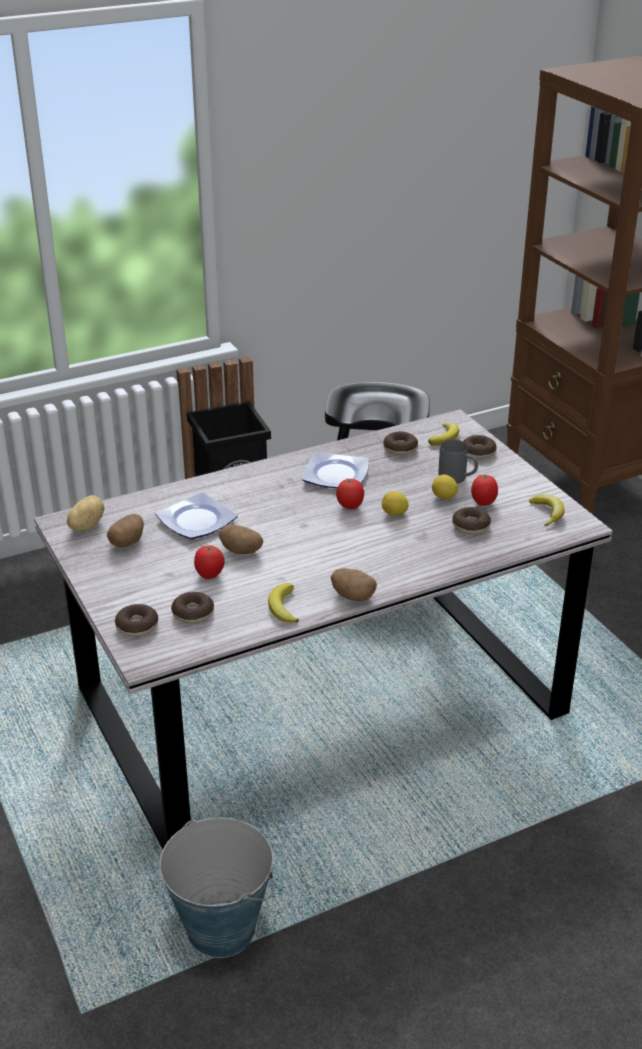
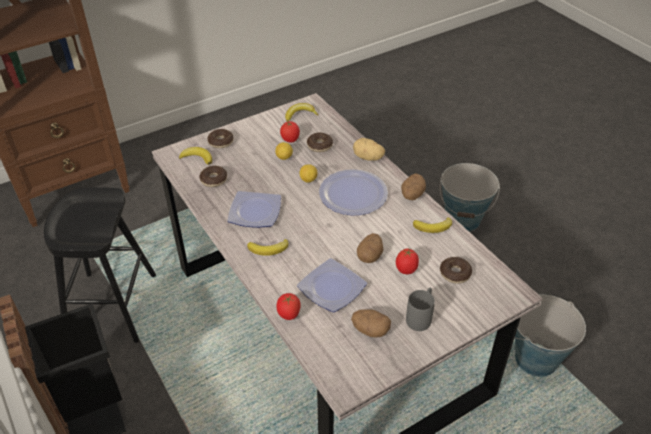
camera: 95 degrees left, 10 degrees up
potato [67,495,105,532] -> potato moved to [353,138,385,161]
donut [115,604,158,637] -> none
tomato [336,479,364,509] -> tomato moved to [277,293,301,320]
grey mug [438,439,478,484] -> grey mug moved to [406,287,435,331]
none -> banana [247,239,288,256]
none -> plate [319,169,388,216]
none -> bucket [440,163,500,232]

